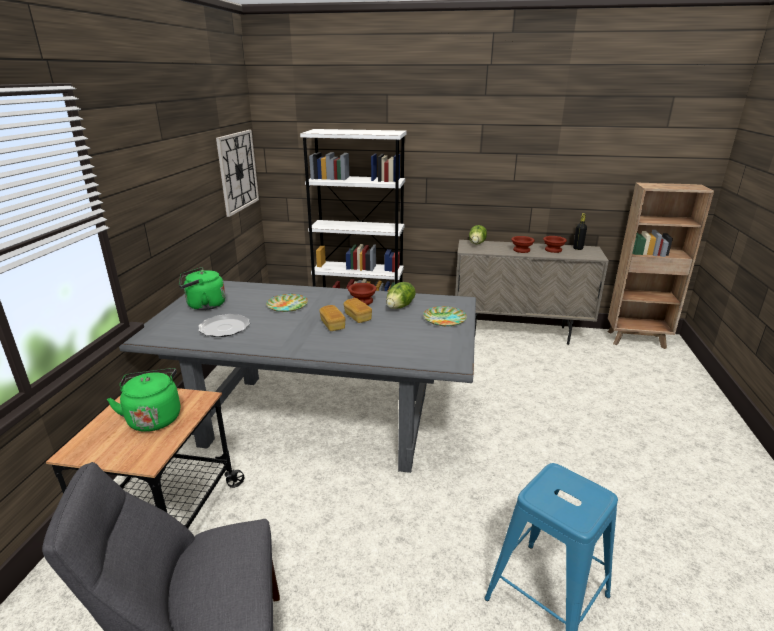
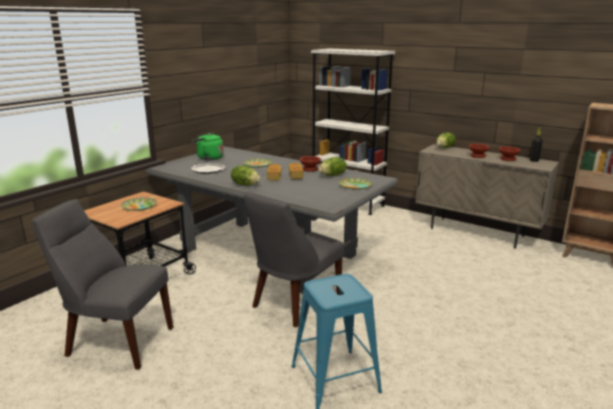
camera: 25 degrees right, 5 degrees down
green kettle [107,368,180,432] -> plate [121,197,157,211]
wall clock [216,130,259,217] -> none
none -> lettuce [231,166,261,186]
none -> grey chair [244,192,344,327]

